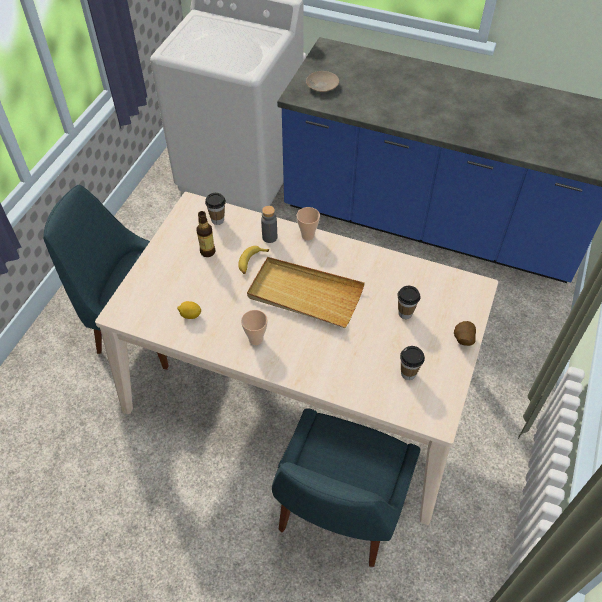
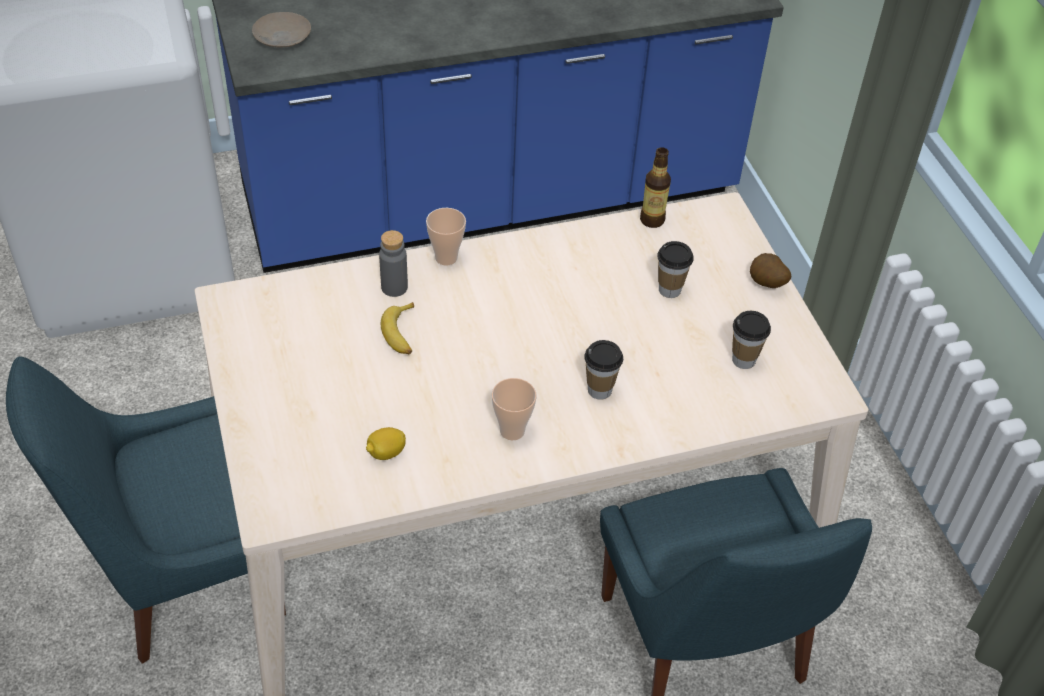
camera: 40 degrees left, 5 degrees down
bottle [196,211,216,257] -> bottle moved to [640,147,671,228]
cup [205,193,226,225] -> cup moved to [584,340,623,400]
beige tray [247,257,365,328] -> none

